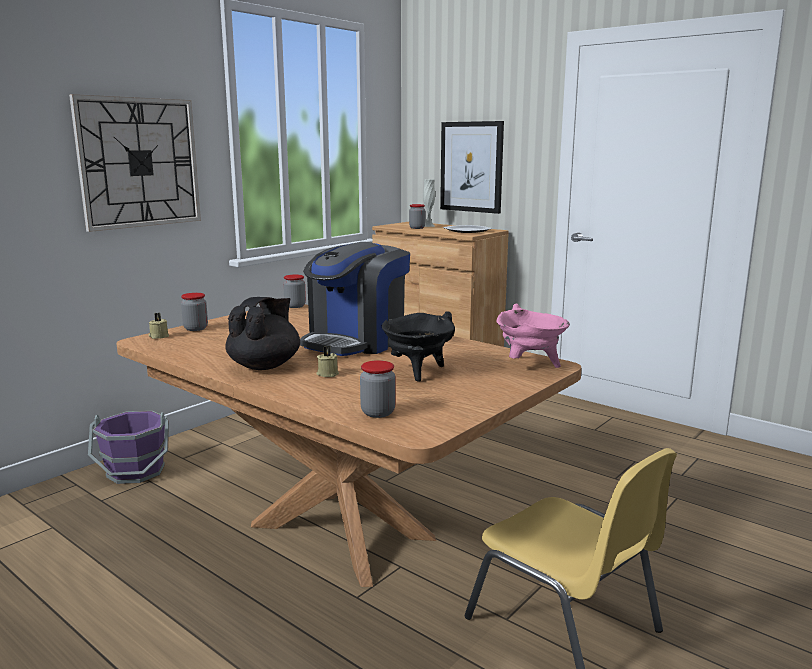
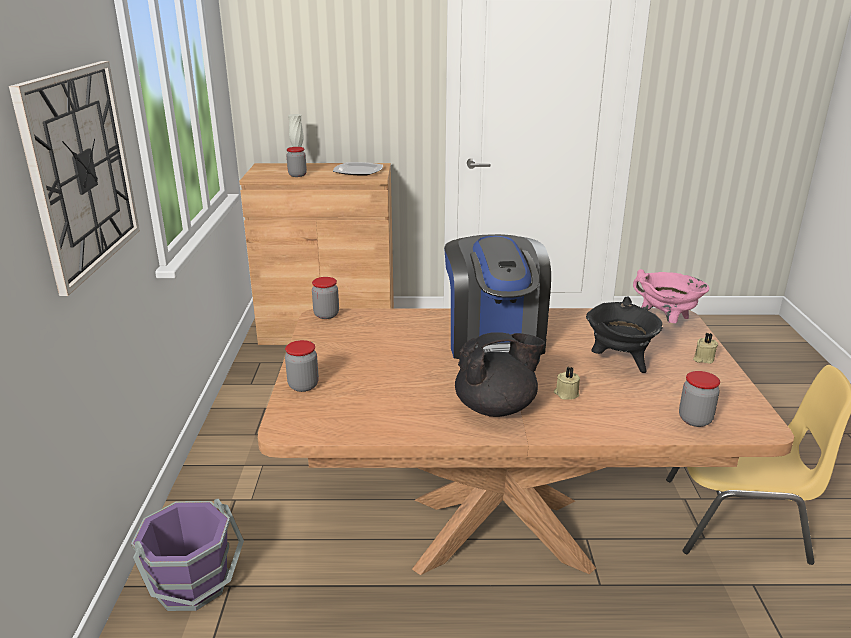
camera: 40 degrees left, 10 degrees up
beige candle [149,313,169,339] -> beige candle moved to [693,333,718,364]
black teapot [225,297,300,370] -> black teapot turned 90 degrees clockwise [455,332,545,417]
picture [440,121,504,214] -> none

